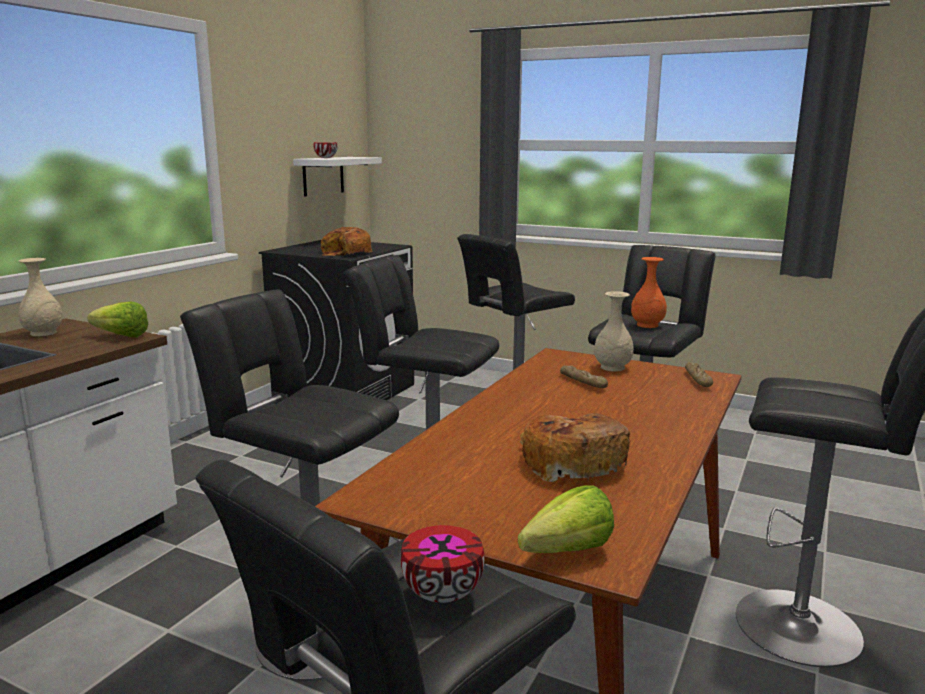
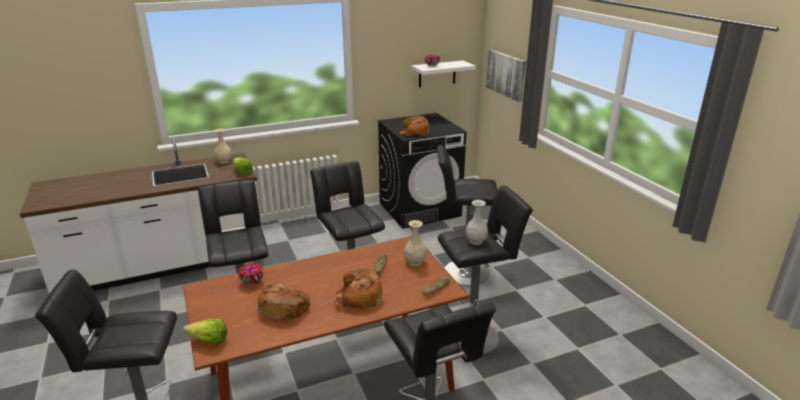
camera: 40 degrees right, 10 degrees up
bowl [401,525,484,603] -> bowl moved to [238,263,263,285]
orange vase [631,257,667,328] -> white vase [466,200,488,245]
none -> bread [334,268,382,309]
none -> picture [486,50,526,102]

